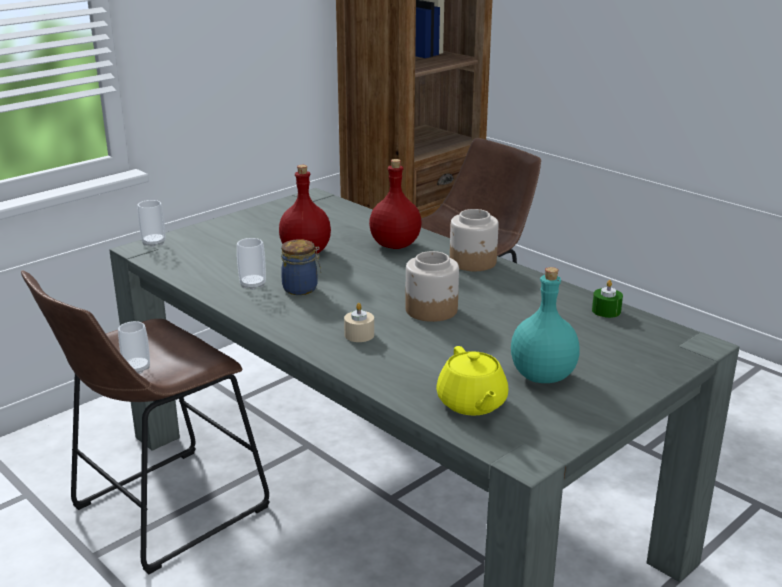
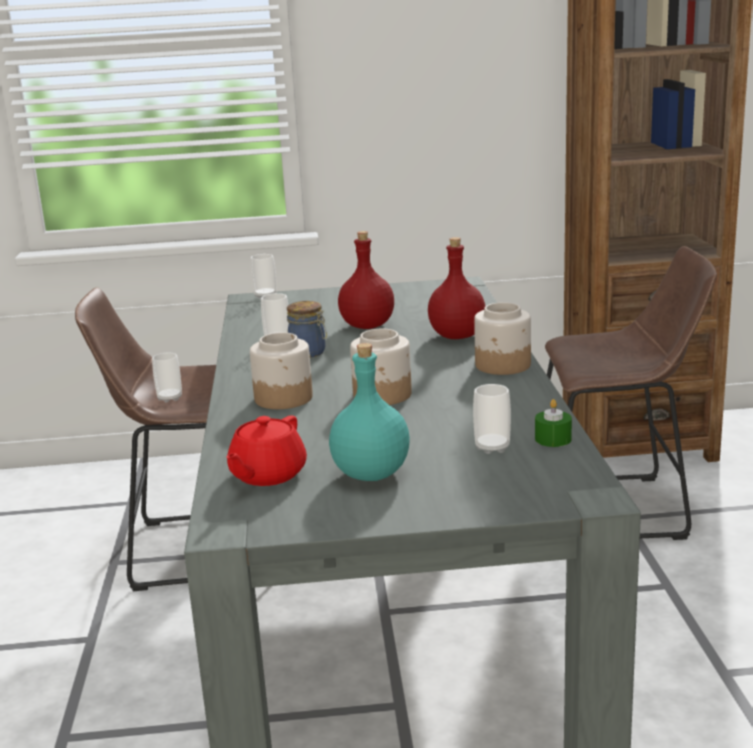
camera: 40 degrees right, 5 degrees down
beige candle [344,303,374,342] -> jar [250,332,313,409]
yellow teapot [436,346,508,416] -> red teapot [226,415,307,486]
none -> cup [473,384,511,454]

